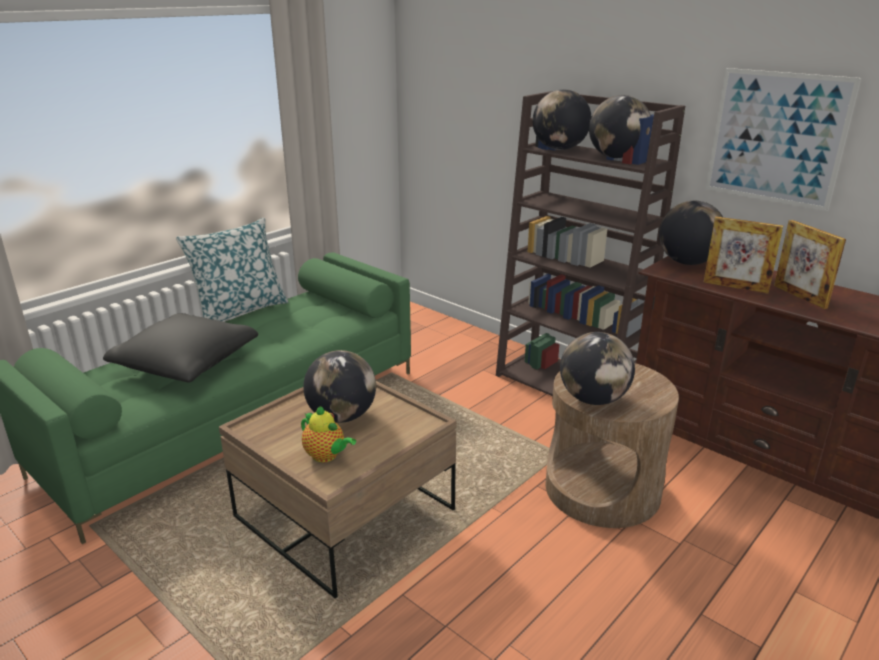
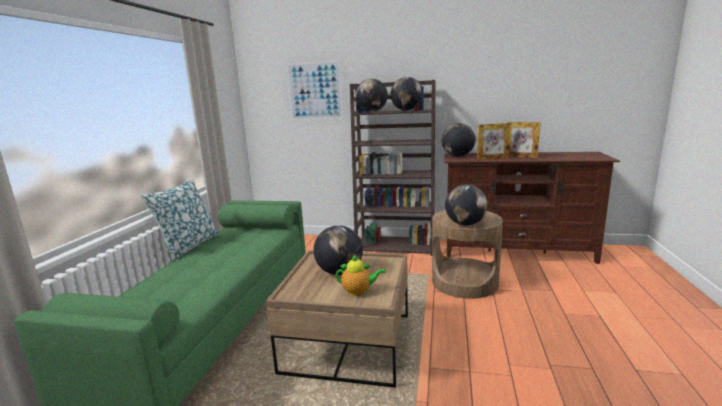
camera: 30 degrees left, 10 degrees down
black pillow [103,313,258,383] -> none
picture [705,68,861,211] -> picture moved to [286,60,344,120]

